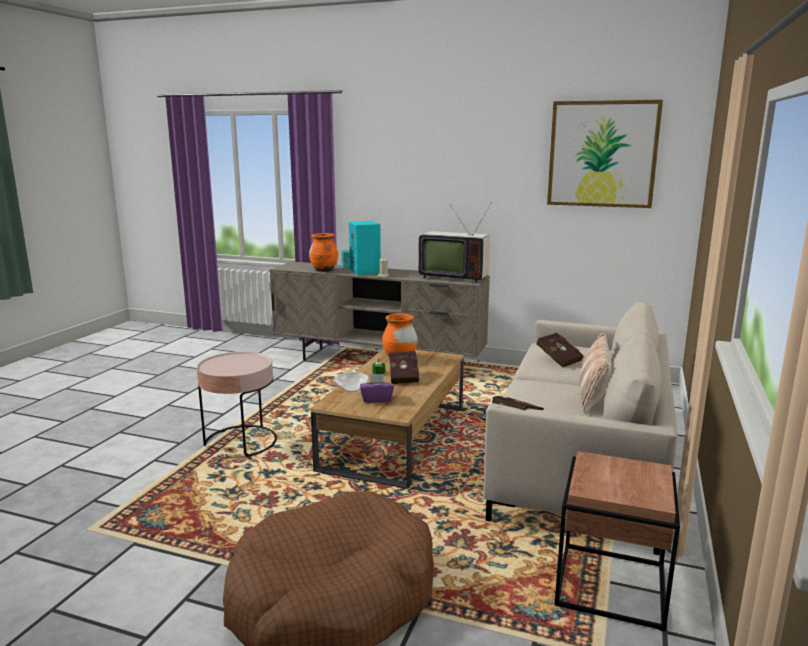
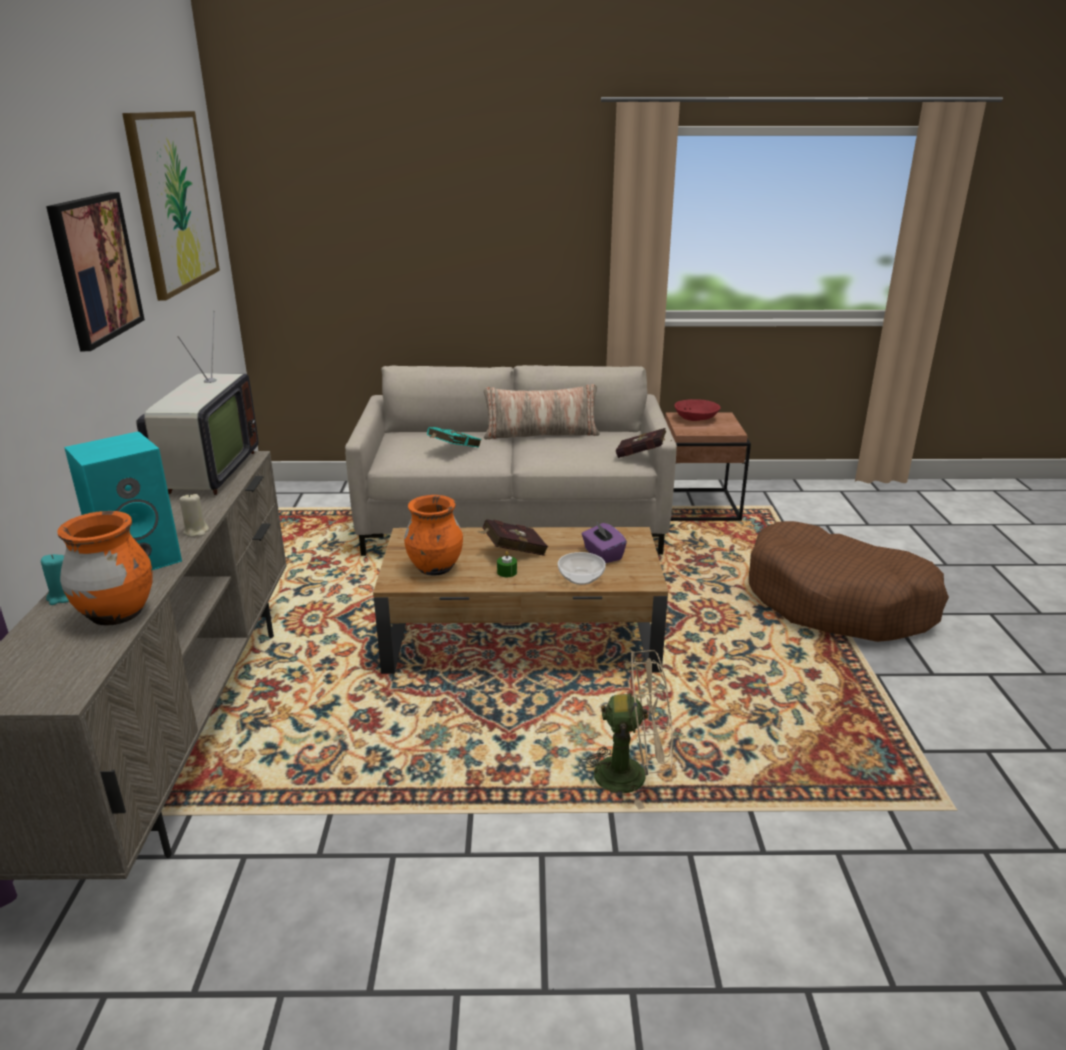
camera: 110 degrees left, 10 degrees up
pink side table [197,352,277,456] -> beige fan [579,650,673,810]
red book [536,333,584,368] -> turquoise book [427,427,481,448]
none -> picture [46,192,145,351]
none -> red bowl [675,399,721,421]

